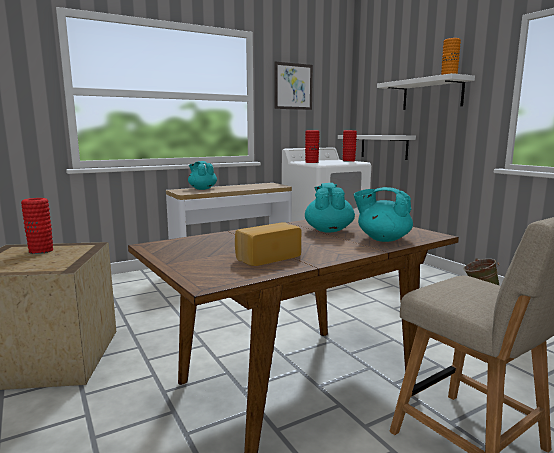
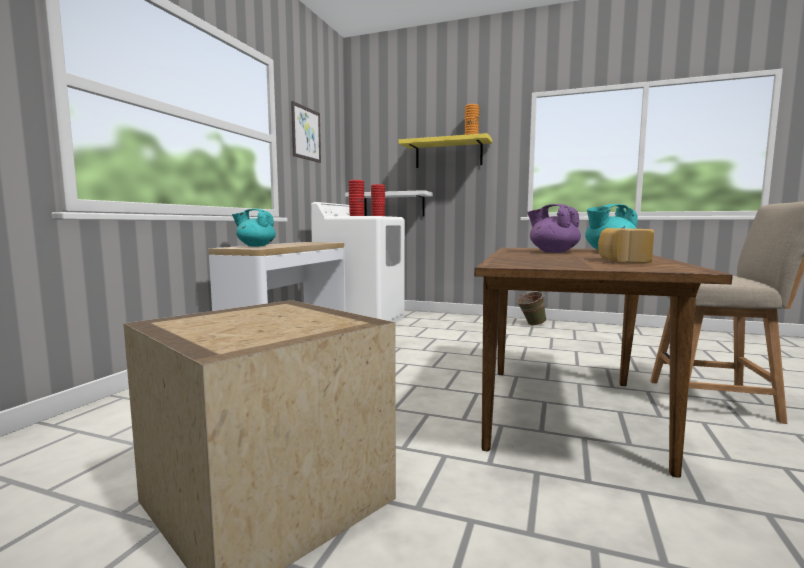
camera: 40 degrees left, 5 degrees down
red vase [21,198,53,254] -> none
turquoise teapot [305,183,355,233] -> purple teapot [527,204,581,253]
white shelf [377,73,475,110] -> yellow shelf [399,133,492,168]

